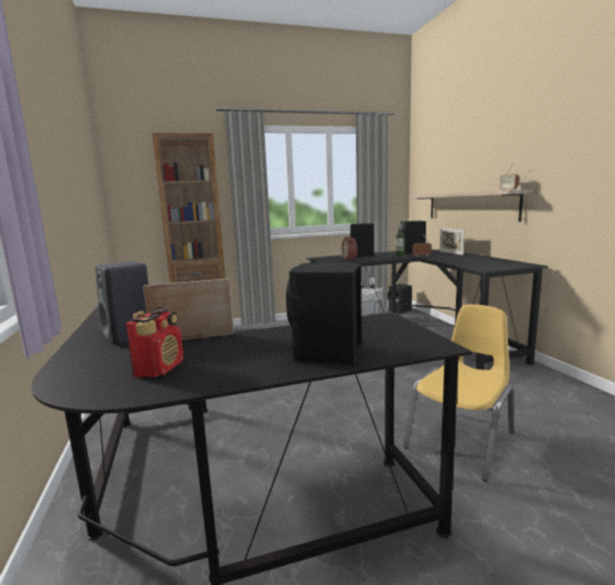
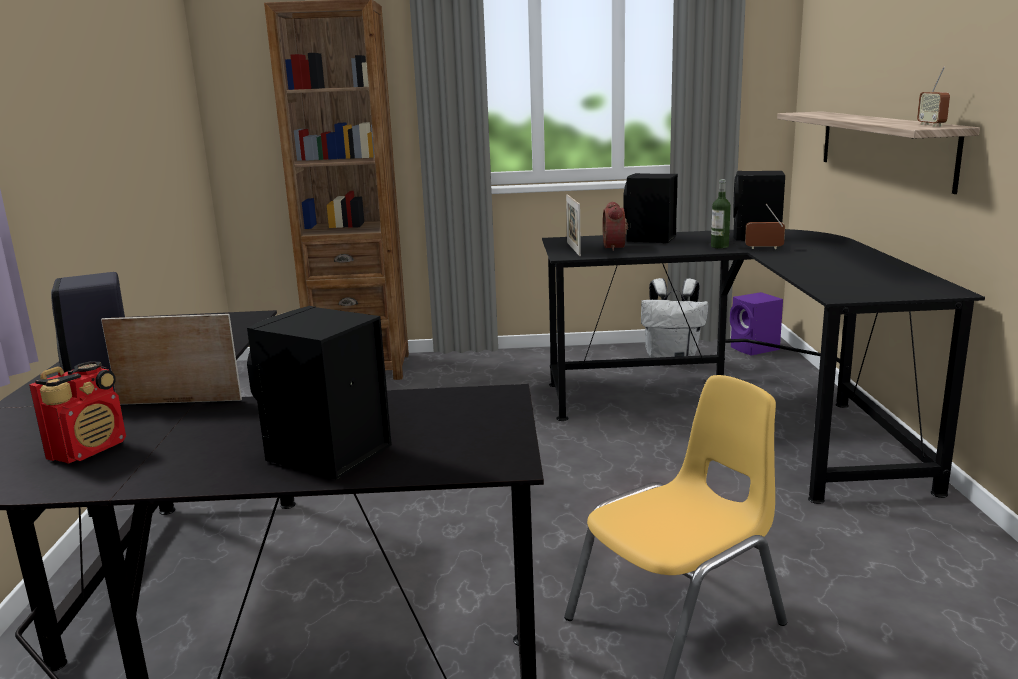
camera: 15 degrees right, 5 degrees up
black speaker [388,284,412,314] -> purple speaker [730,292,783,356]
picture frame [440,228,465,255] -> picture frame moved to [566,194,581,256]

